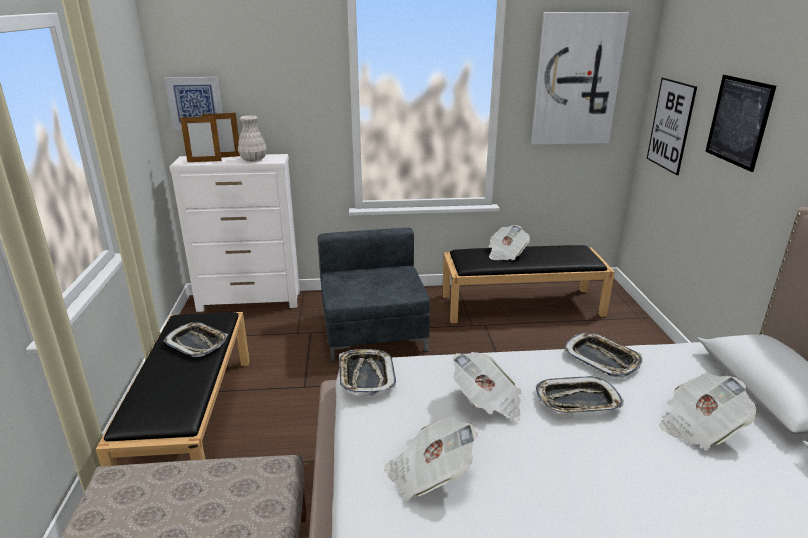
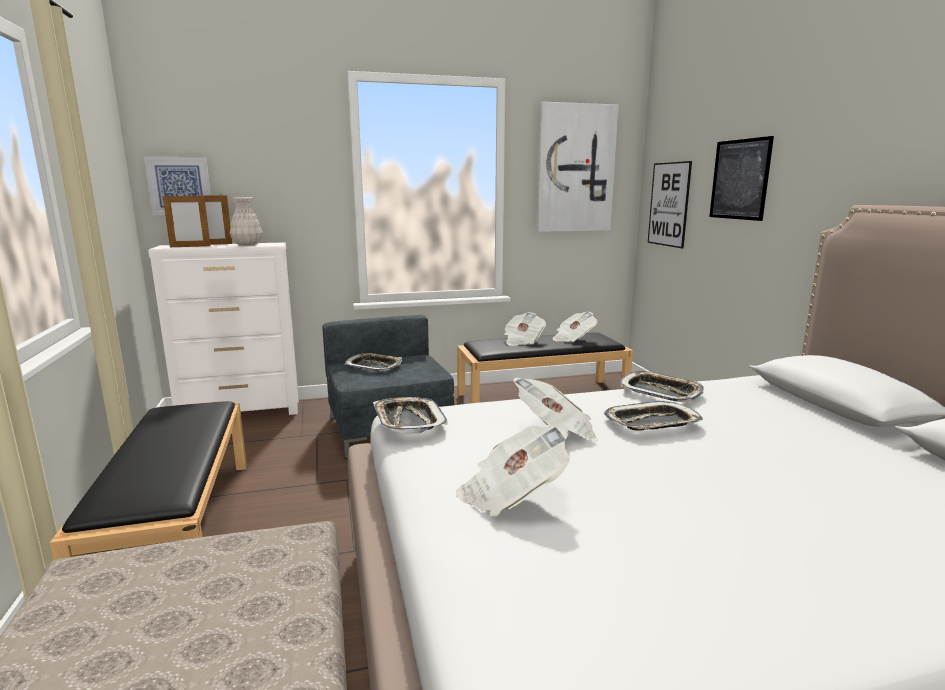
camera: 10 degrees left, 10 degrees down
tray [163,322,228,357] -> tray moved to [345,353,402,371]
newspaper [659,373,756,450] -> newspaper moved to [552,312,597,342]

